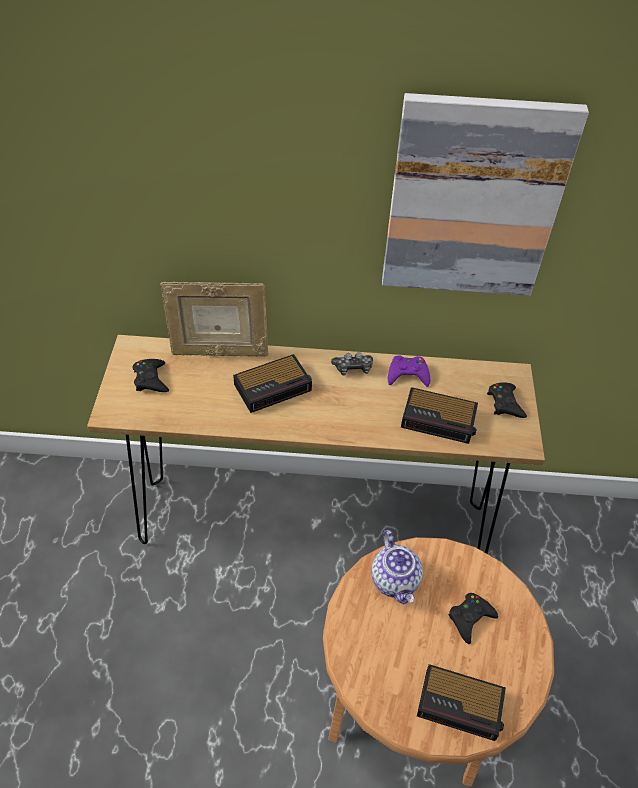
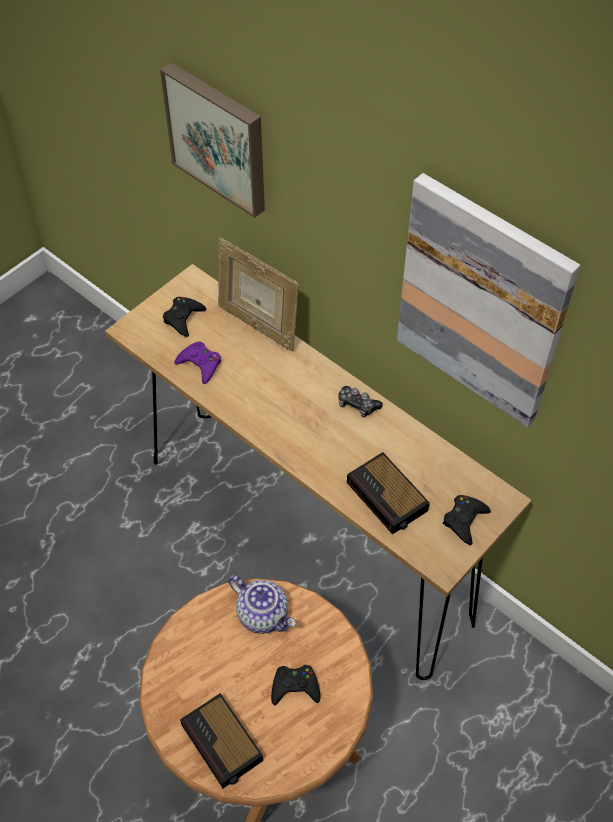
camera: 40 degrees right, 5 degrees up
alarm clock [233,354,312,413] -> none
teapot [371,530,423,604] -> teapot turned 75 degrees counterclockwise [228,575,296,634]
purple game controller [388,355,431,387] -> purple game controller moved to [175,341,221,384]
none -> picture [160,63,265,218]

